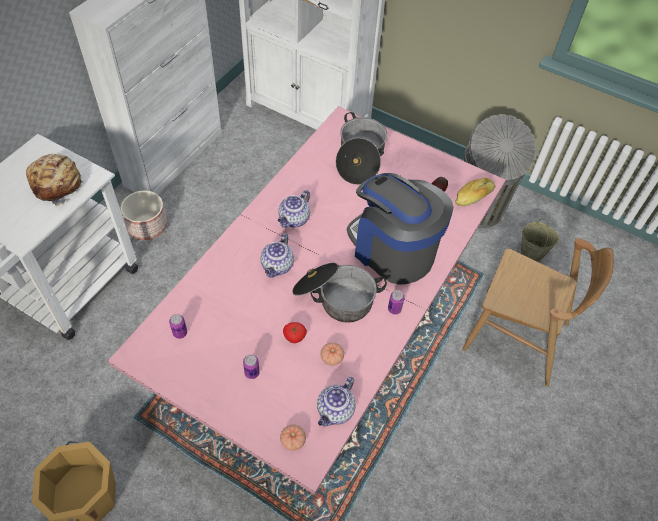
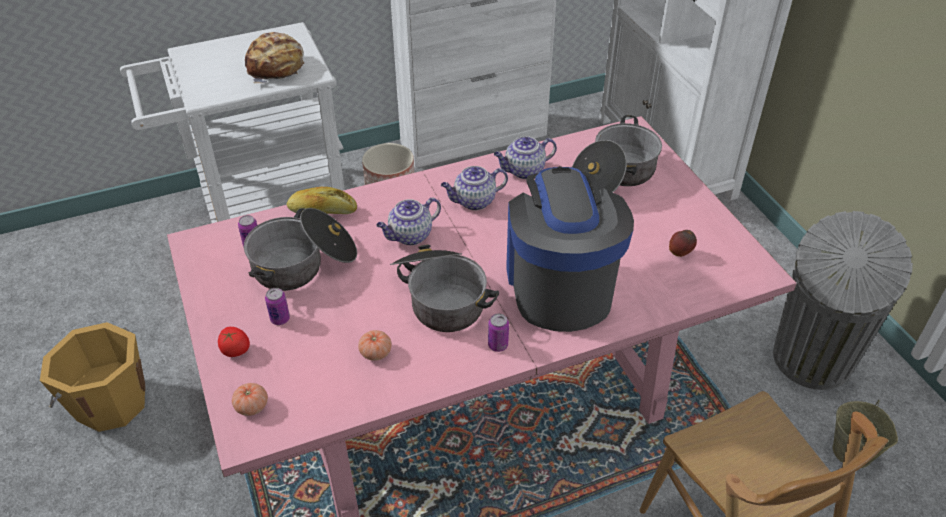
camera: 40 degrees right, 10 degrees down
tomato [283,322,307,343] -> tomato moved to [218,327,250,357]
teapot [317,377,356,426] -> teapot moved to [494,136,557,179]
bread [455,178,495,206] -> bread moved to [287,187,357,214]
none -> cooking pot [244,208,357,291]

